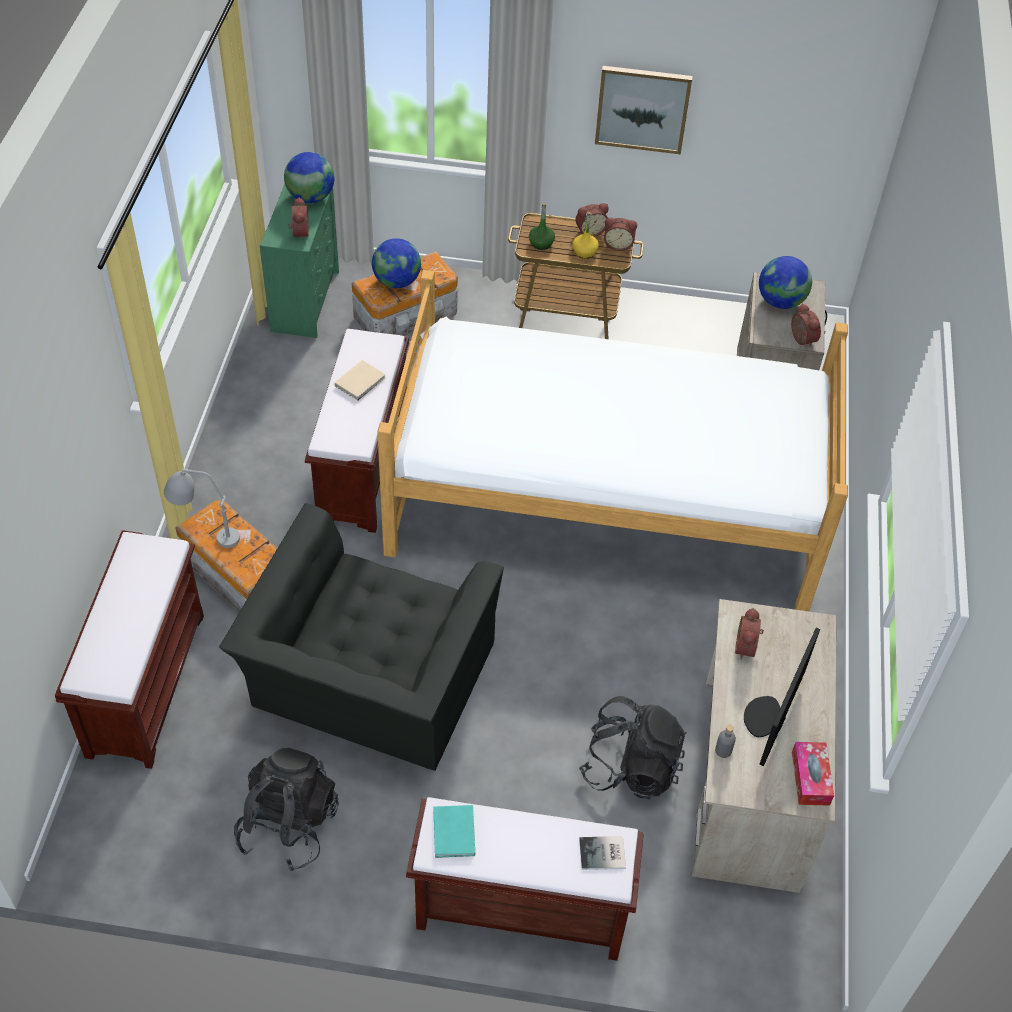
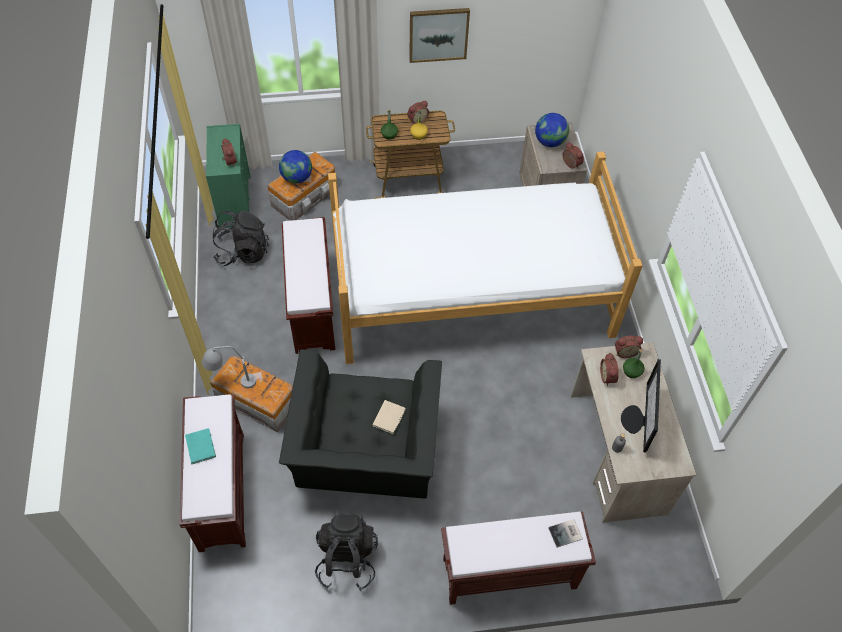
camera: 15 degrees left, 5 degrees up
globe [284,152,334,203] -> none
beige book [334,360,386,401] -> beige book moved to [373,400,406,434]
turquoise book [433,805,475,858] -> turquoise book moved to [185,428,216,464]
black backpack [579,696,687,799] -> black backpack moved to [213,210,269,266]
alarm clock [604,217,637,251] -> alarm clock moved to [615,336,643,358]
tissue box [792,742,834,806] -> none
none -> green bottle [623,349,644,378]

